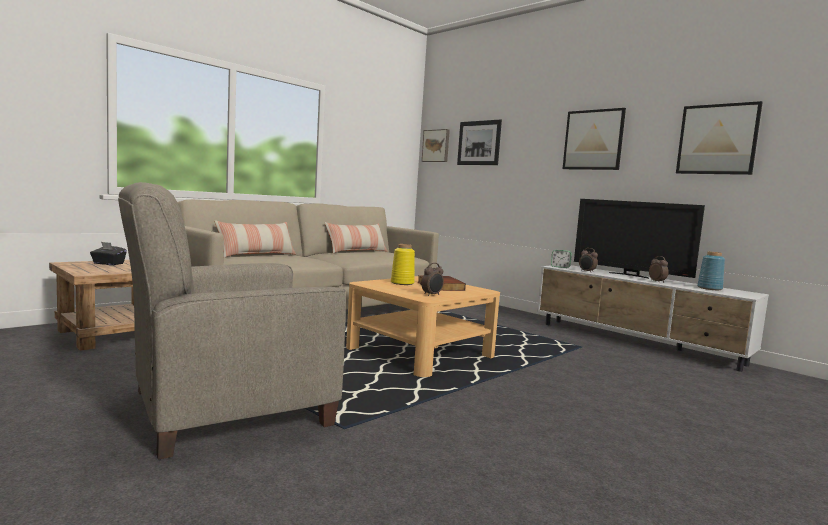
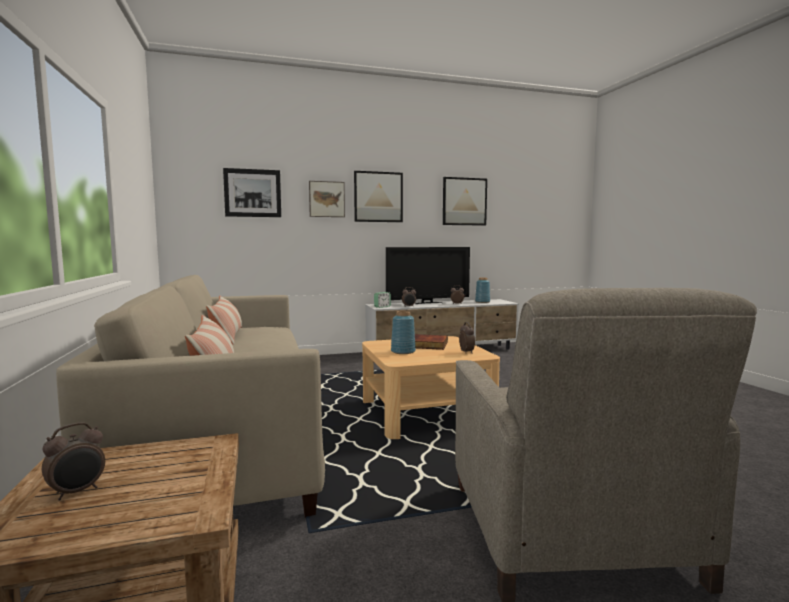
camera: 60 degrees left, 0 degrees up
black tissue box [90,242,127,265] -> alarm clock [42,422,105,501]
yellow vase [391,244,415,285] -> blue vase [391,311,416,354]
picture [422,129,450,162] -> picture moved to [309,181,345,217]

